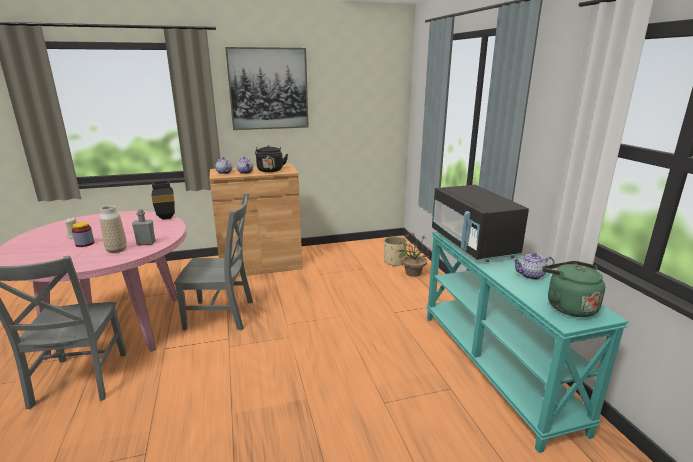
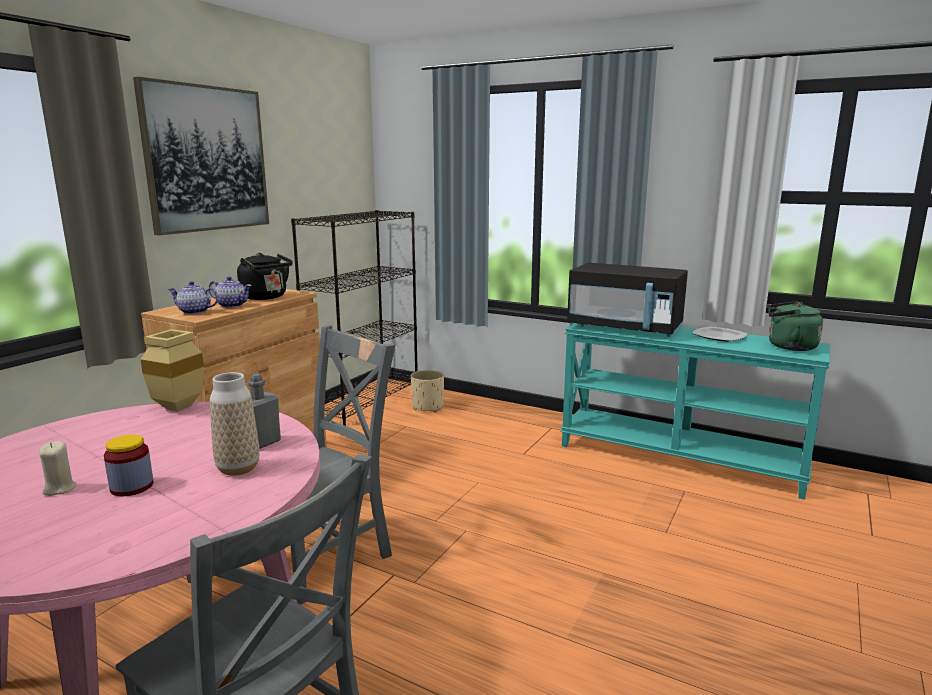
camera: 45 degrees left, 5 degrees down
black vase [151,180,175,220] -> beige vase [140,329,204,412]
potted plant [398,232,431,277] -> none
teapot [513,252,555,280] -> plate [692,327,747,342]
none -> black bookcase [291,210,418,426]

